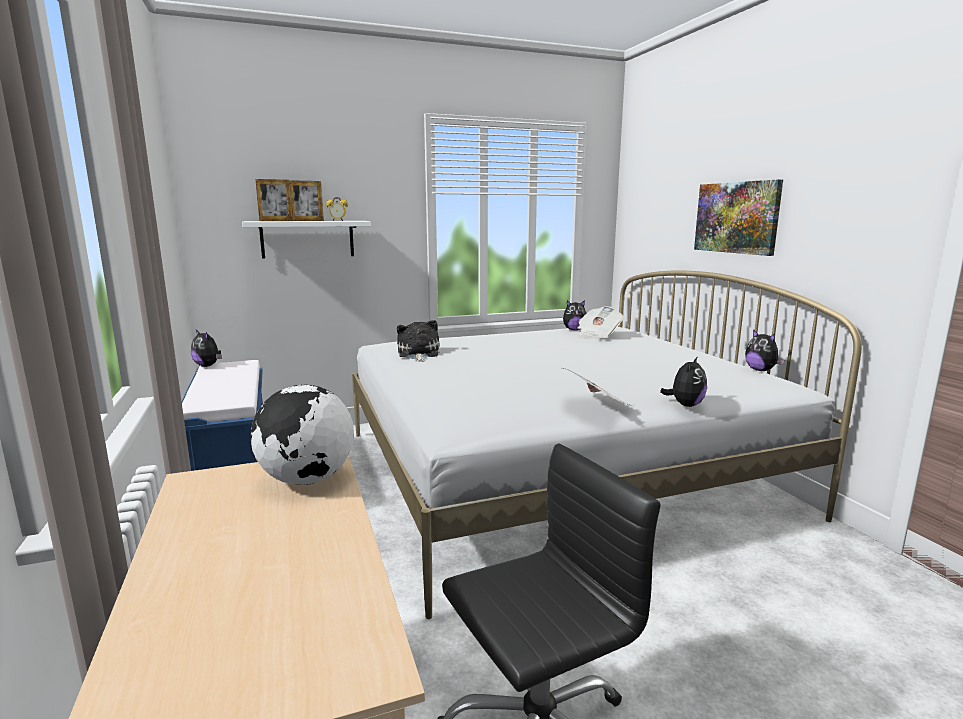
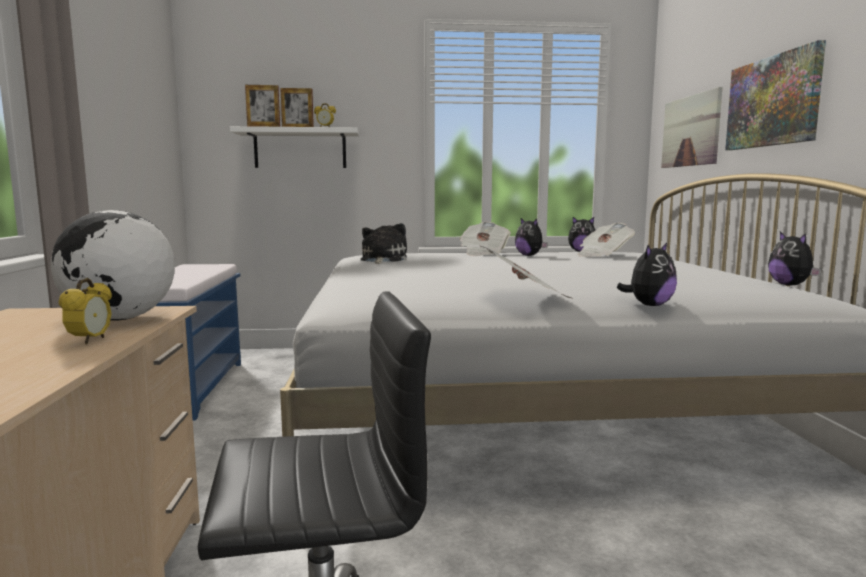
camera: 15 degrees right, 5 degrees down
plush toy [191,330,222,367] -> plush toy moved to [515,218,548,256]
none -> alarm clock [59,278,112,344]
none -> newspaper [459,222,511,256]
none -> picture [661,87,723,168]

